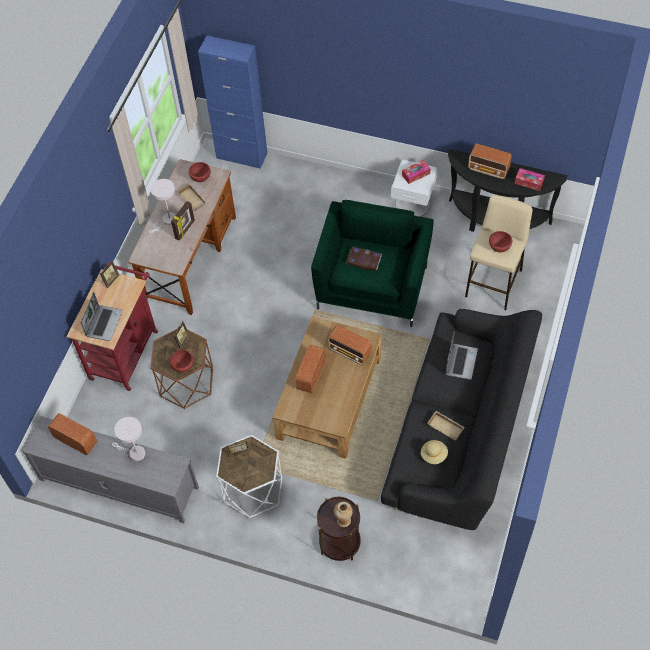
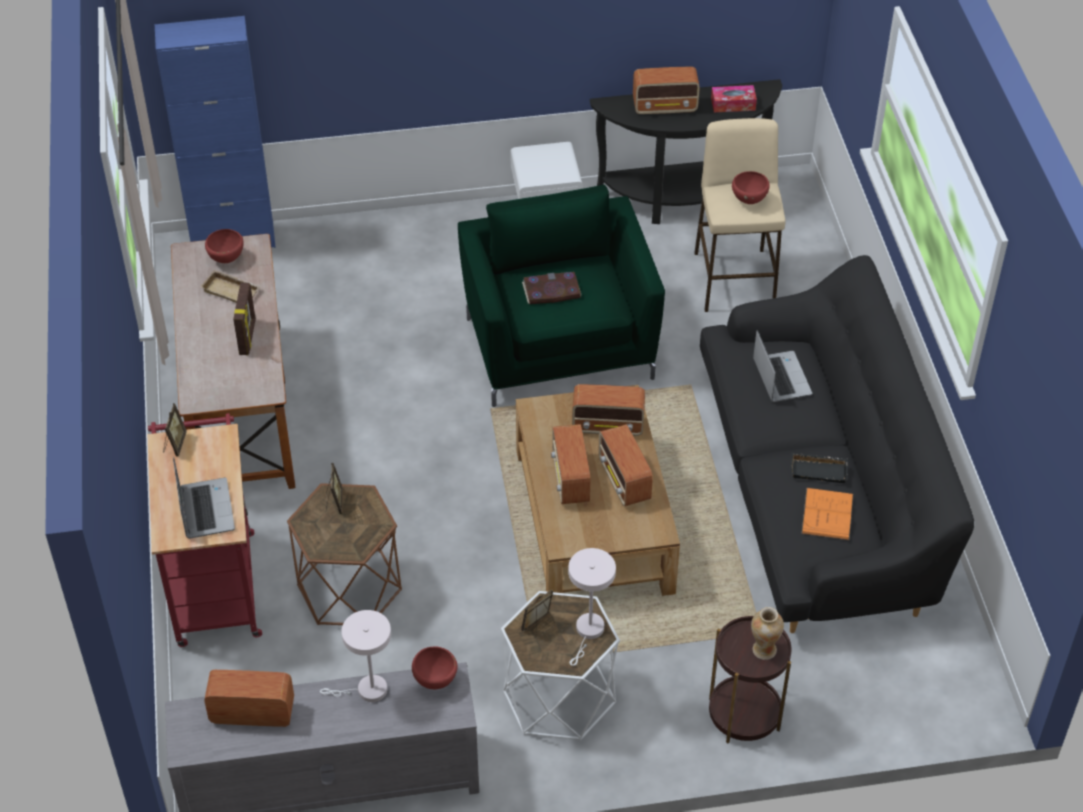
camera: 30 degrees left, 10 degrees down
white table lamp [149,179,176,233] -> white table lamp moved to [568,548,616,666]
red bowl [170,350,193,373] -> red bowl moved to [412,646,457,689]
tissue box [402,160,430,184] -> none
beige hat [421,440,448,464] -> orange book [802,488,853,540]
beige tray [427,411,465,441] -> black tray [790,453,848,483]
none -> radio [598,424,653,506]

